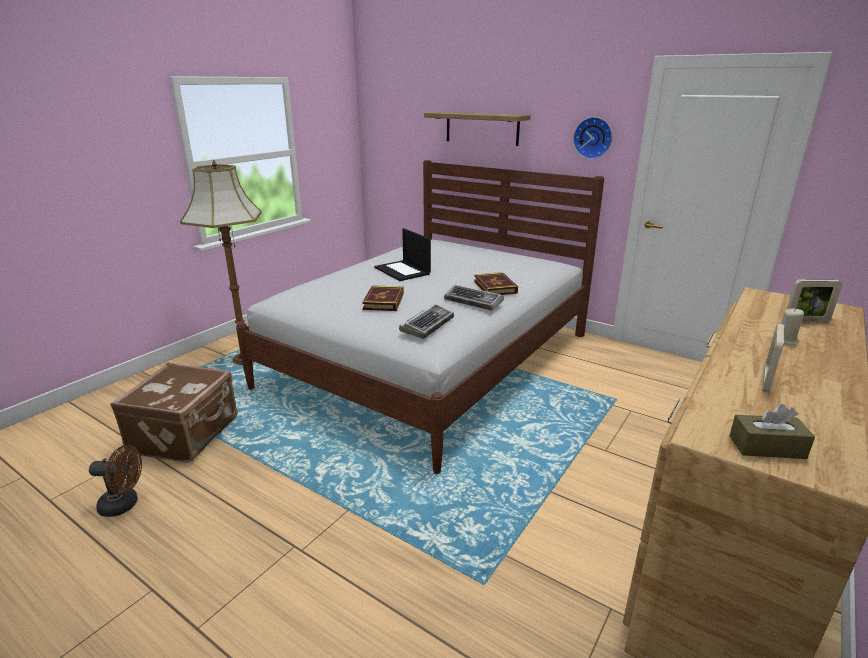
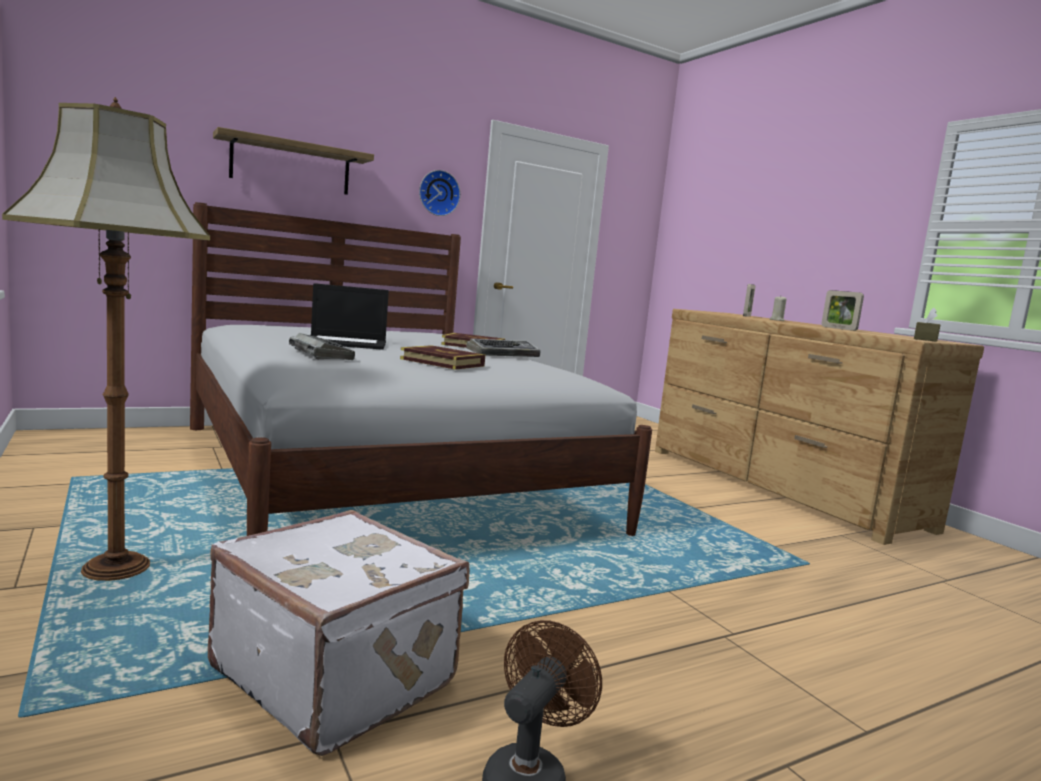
camera: 65 degrees left, 15 degrees down
brown suitcase [110,363,238,463] -> white suitcase [208,510,470,756]
keyboard [399,304,454,339] -> keyboard moved to [289,333,355,360]

